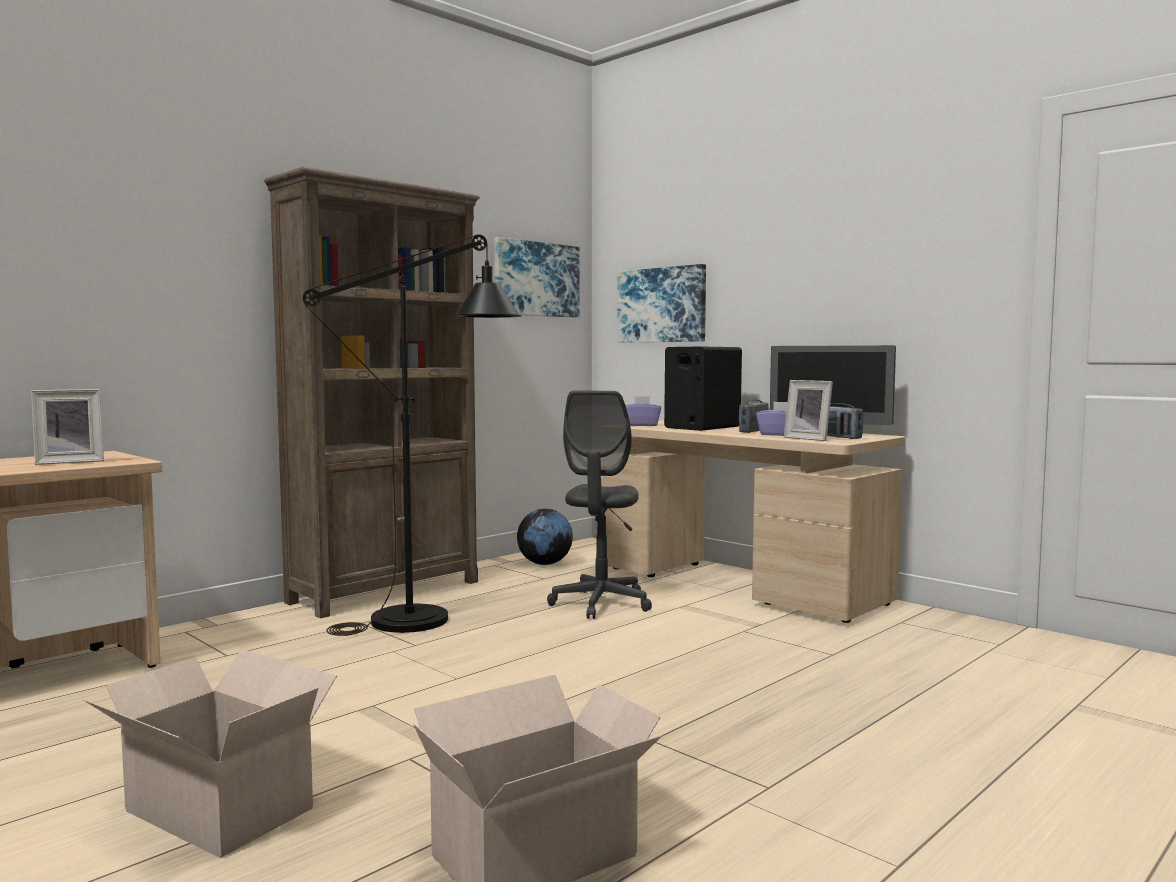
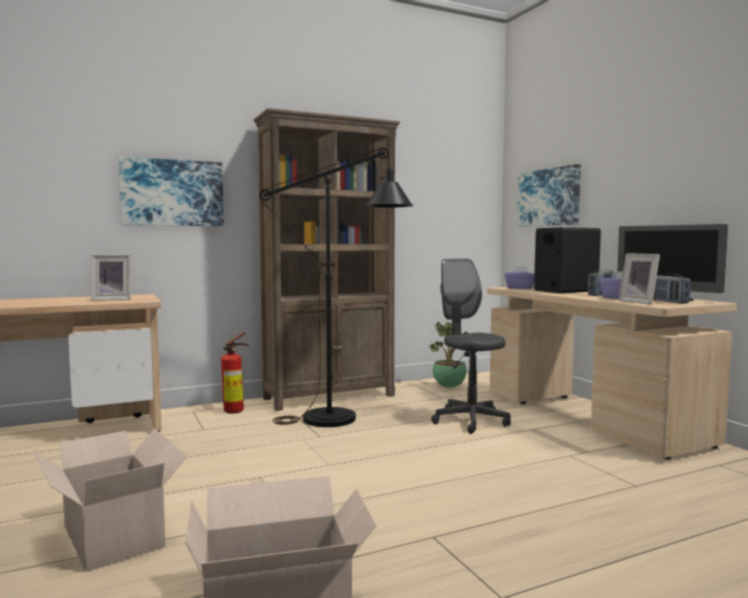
camera: 20 degrees right, 0 degrees up
picture [494,237,579,317] -> picture moved to [118,156,224,226]
globe [517,509,573,565] -> potted plant [429,322,469,388]
grey office chair [547,390,652,619] -> grey office chair turned 120 degrees clockwise [431,259,511,434]
none -> fire extinguisher [221,332,249,414]

